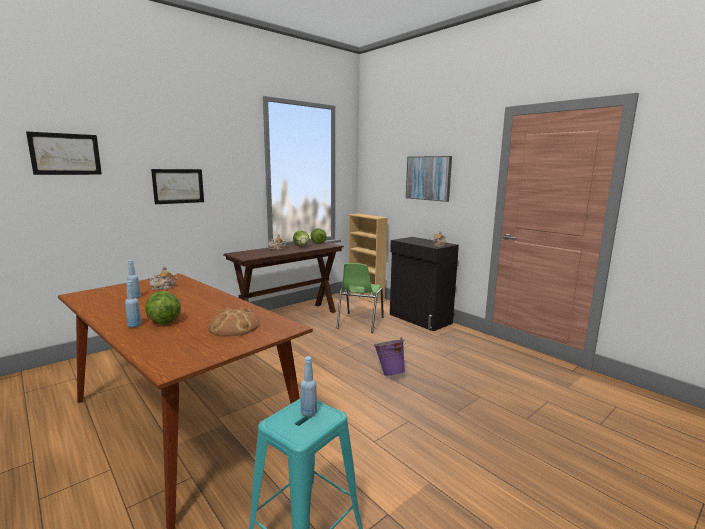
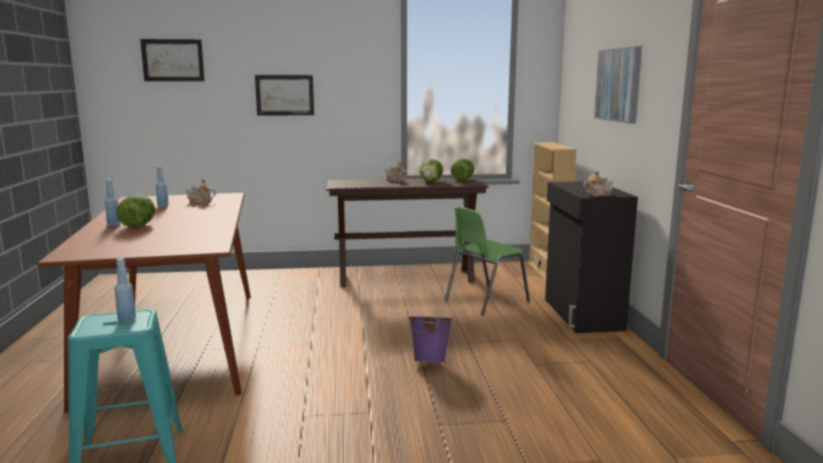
camera: 35 degrees right, 0 degrees up
bread [208,307,259,337] -> none

